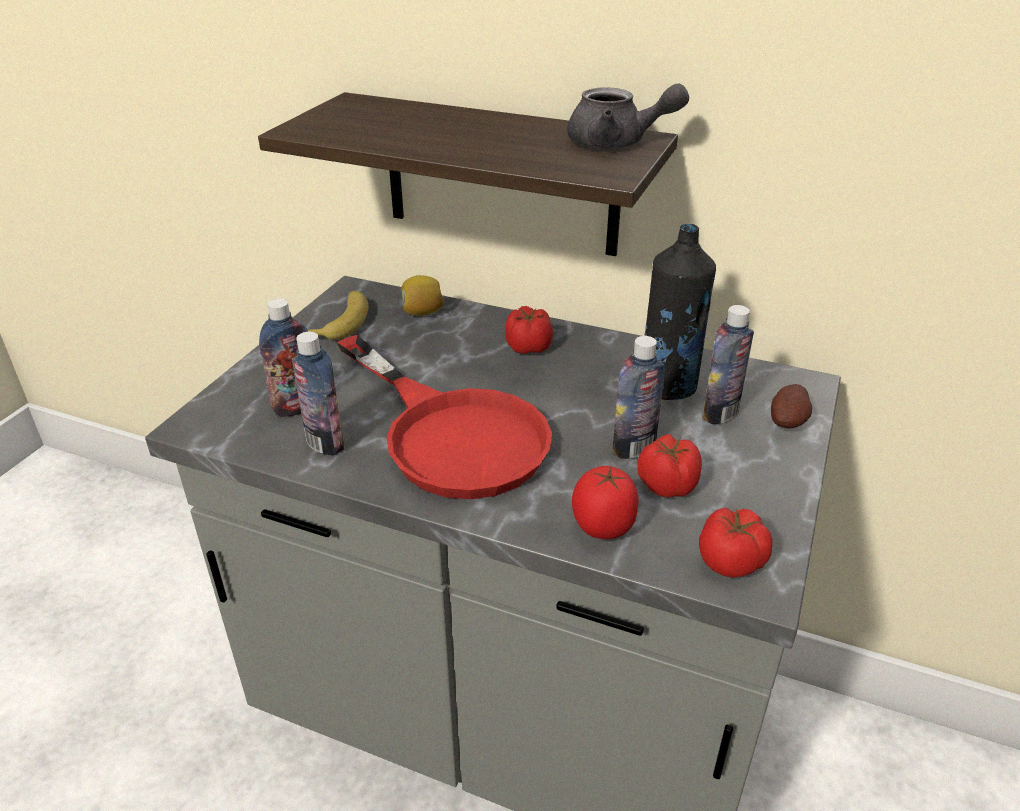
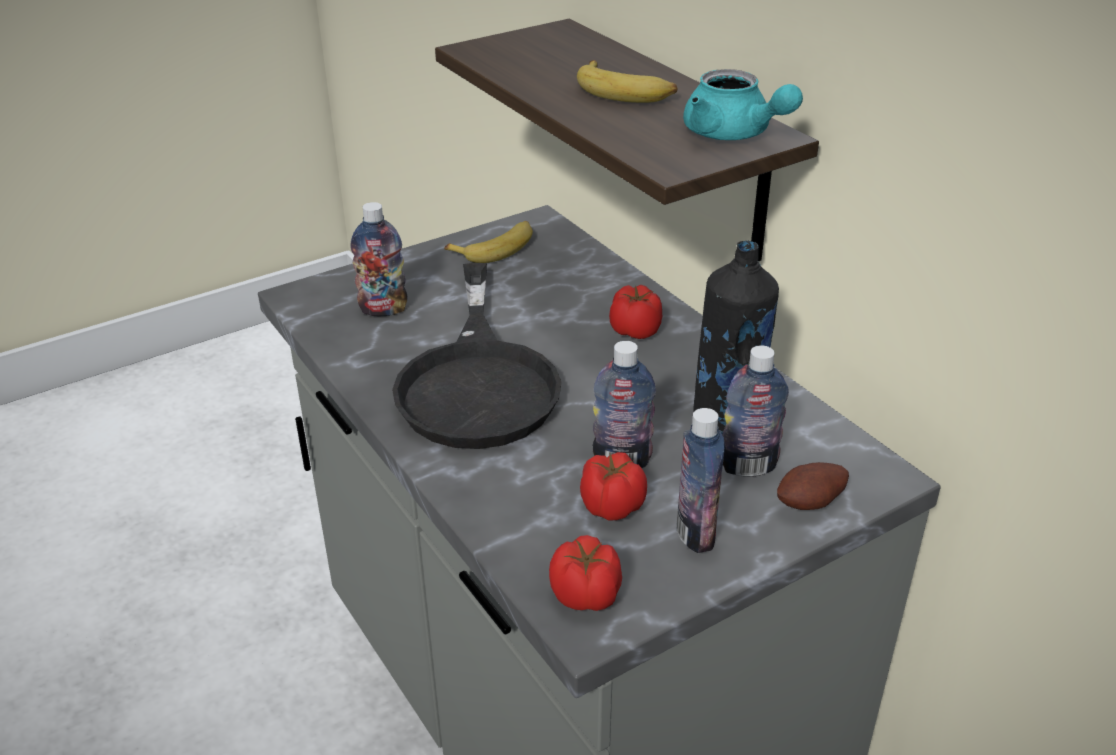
camera: 35 degrees right, 0 degrees up
bottle [292,332,344,455] -> bottle moved to [676,408,725,553]
red frying pan [337,335,552,499] -> black frying pan [392,263,562,449]
lemon [401,275,444,316] -> none
grey teapot [567,84,689,149] -> turquoise teapot [683,69,803,140]
tomato [572,466,639,539] -> none
none -> banana [577,60,677,103]

